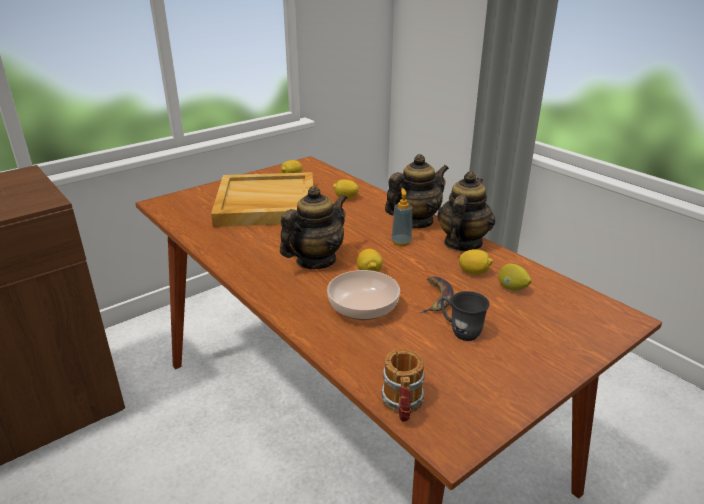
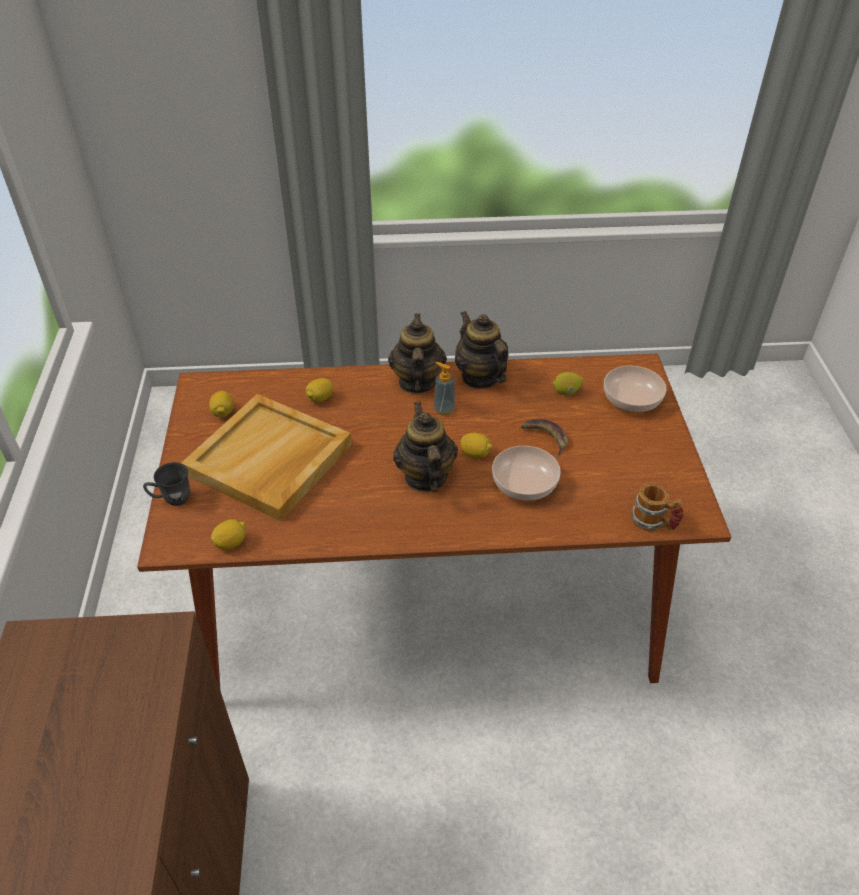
camera: 55 degrees left, 15 degrees up
grey mug [440,291,490,341] -> grey mug moved to [143,462,190,506]
lemon [459,249,493,275] -> lemon moved to [211,519,246,550]
none -> bowl [604,366,666,412]

